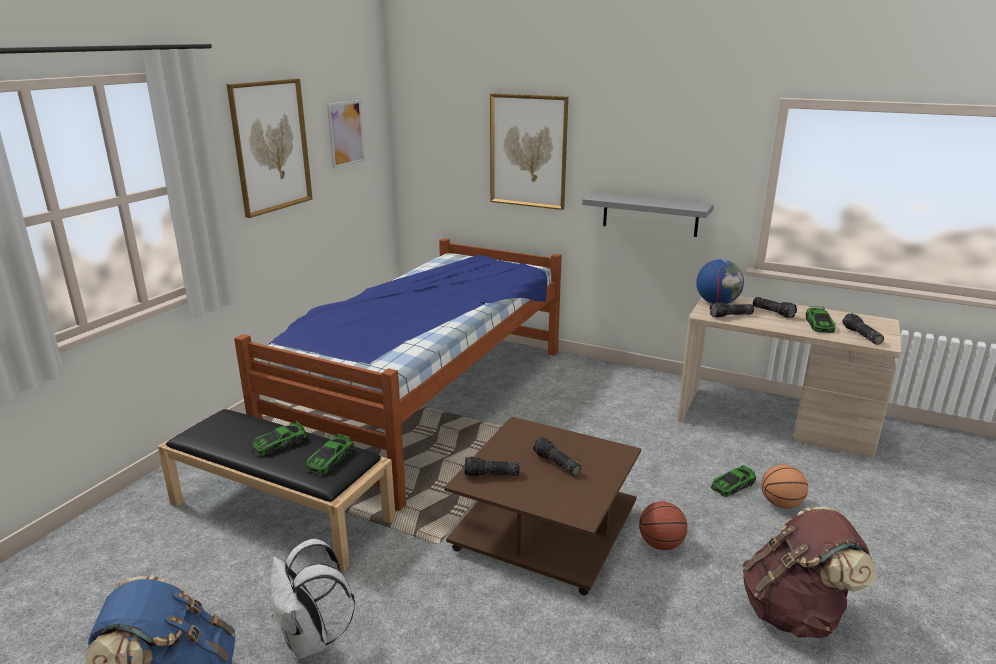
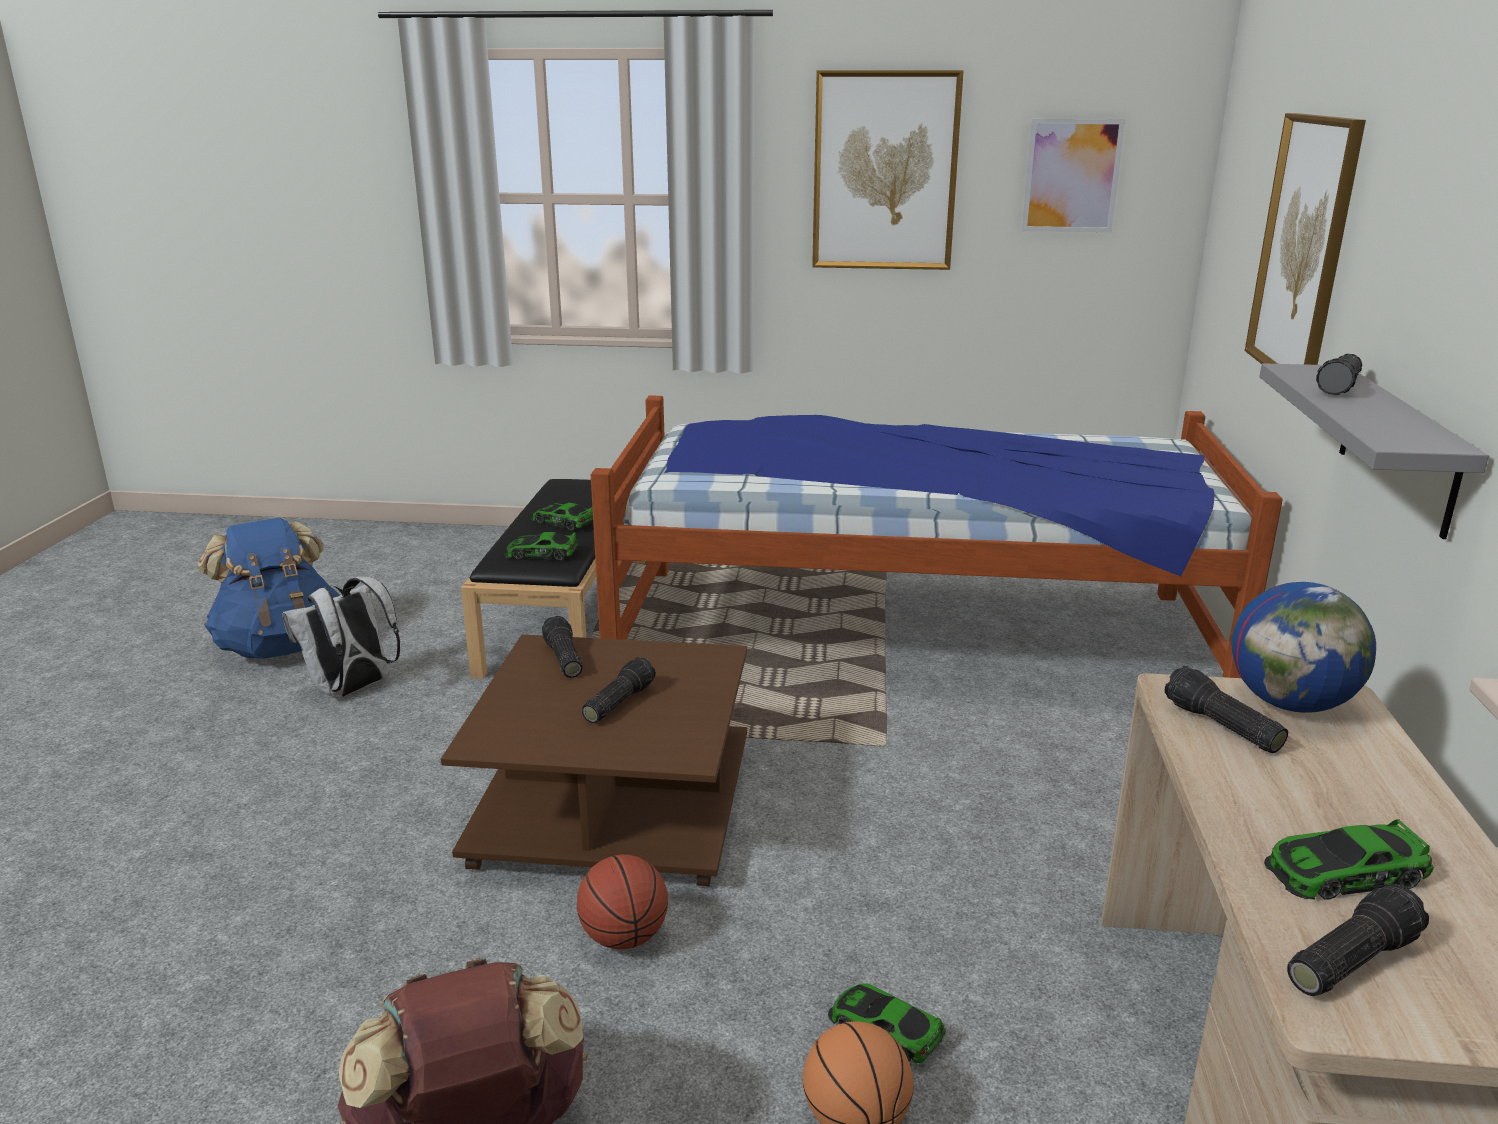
camera: 70 degrees right, 0 degrees up
flashlight [753,297,797,318] -> flashlight moved to [1316,354,1362,395]

